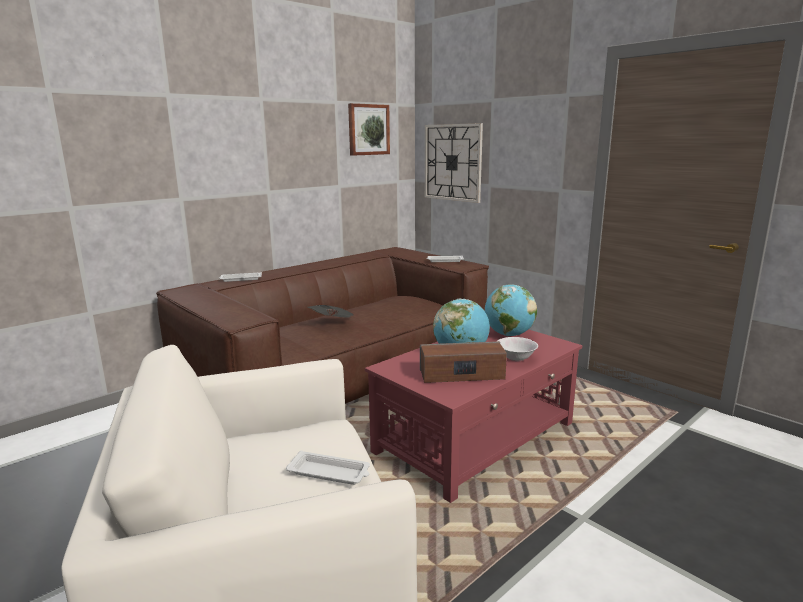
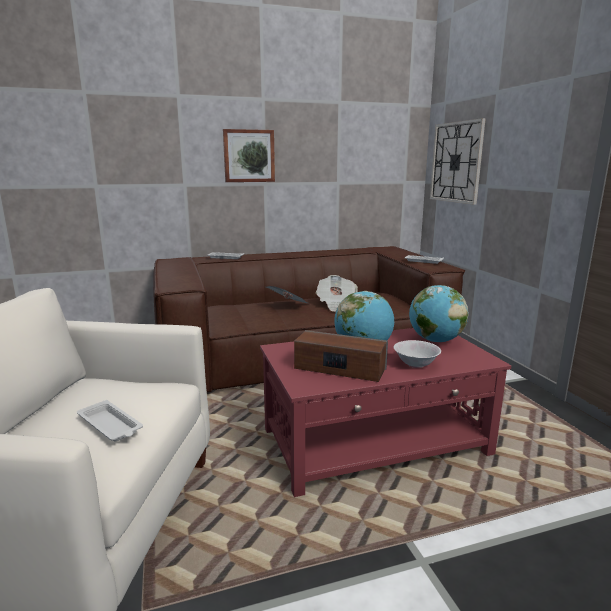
camera: 25 degrees right, 0 degrees up
picture [348,103,390,156] -> picture moved to [223,129,275,182]
none -> newspaper [316,275,358,312]

